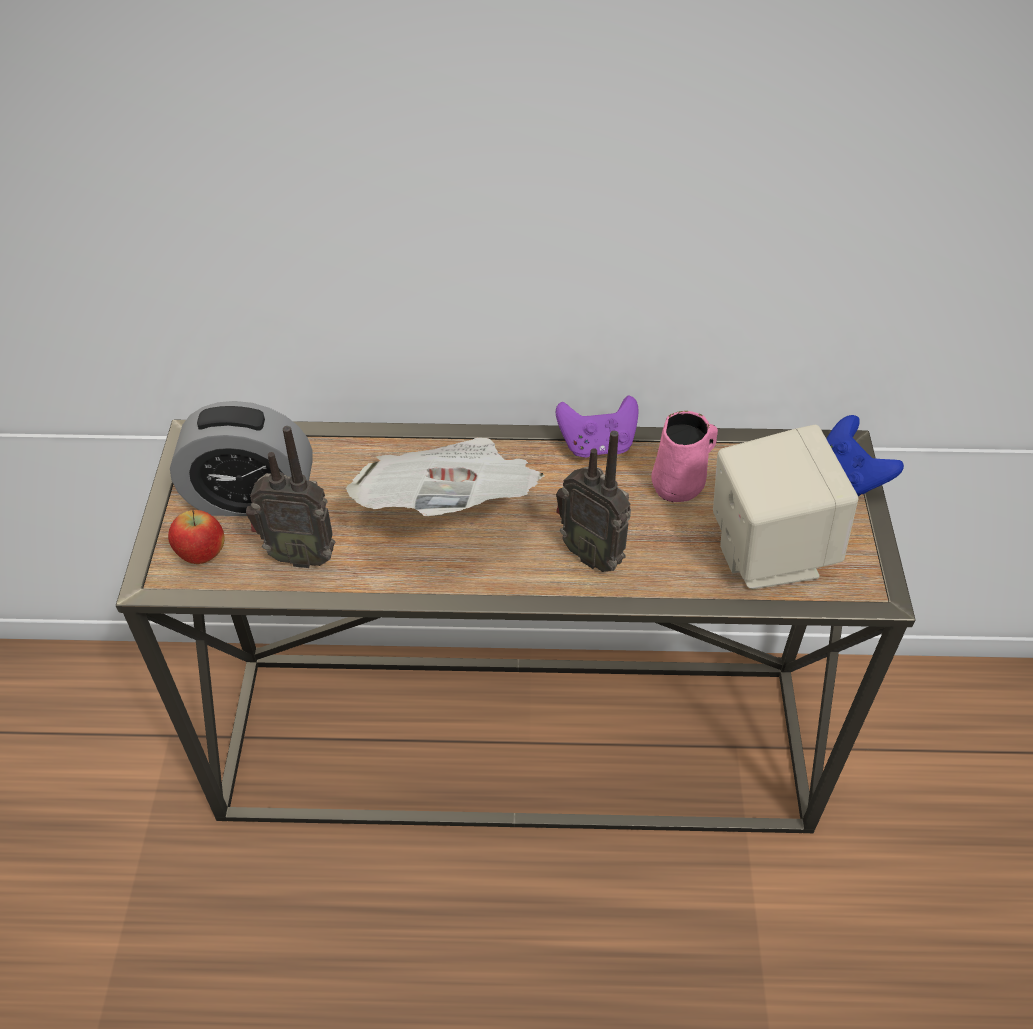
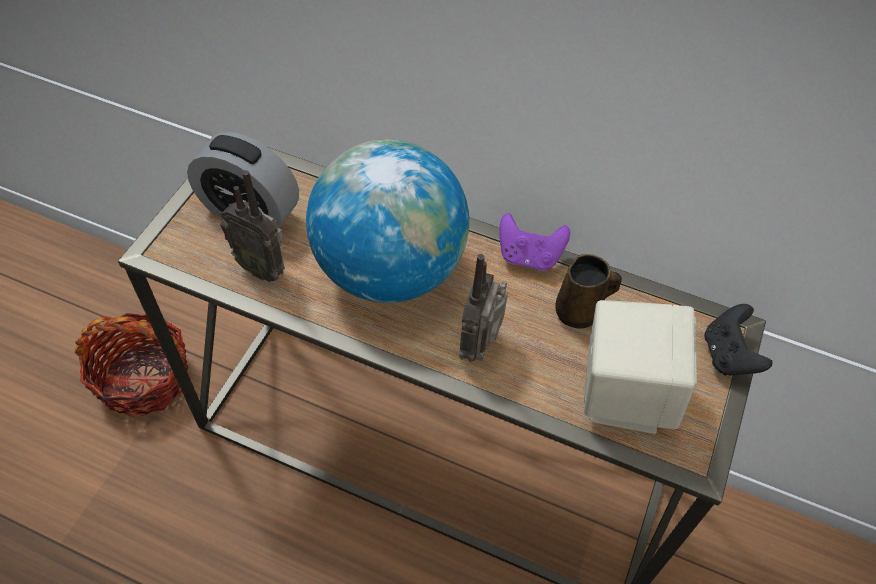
camera: 20 degrees right, 5 degrees up
apple [168,510,225,564] -> none
newspaper [346,438,545,516] -> globe [306,139,469,303]
radio [556,431,631,572] -> radio turned 45 degrees clockwise [459,254,508,362]
pink mug [651,411,718,502] -> brown mug [555,254,622,329]
blue game controller [826,415,904,496] -> black game controller [705,304,772,375]
none -> basket [75,313,188,418]

